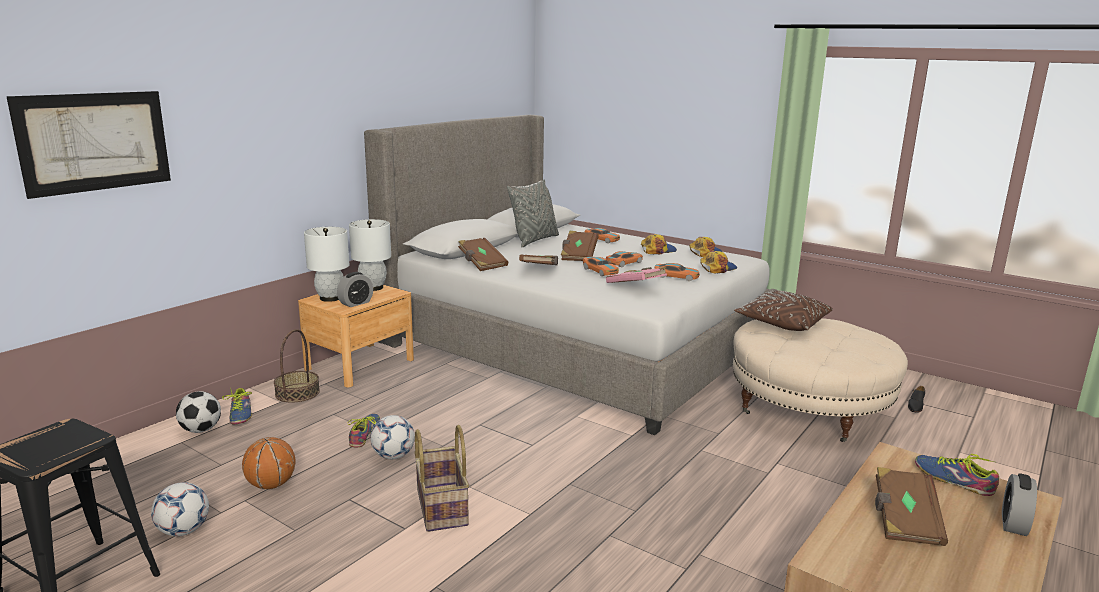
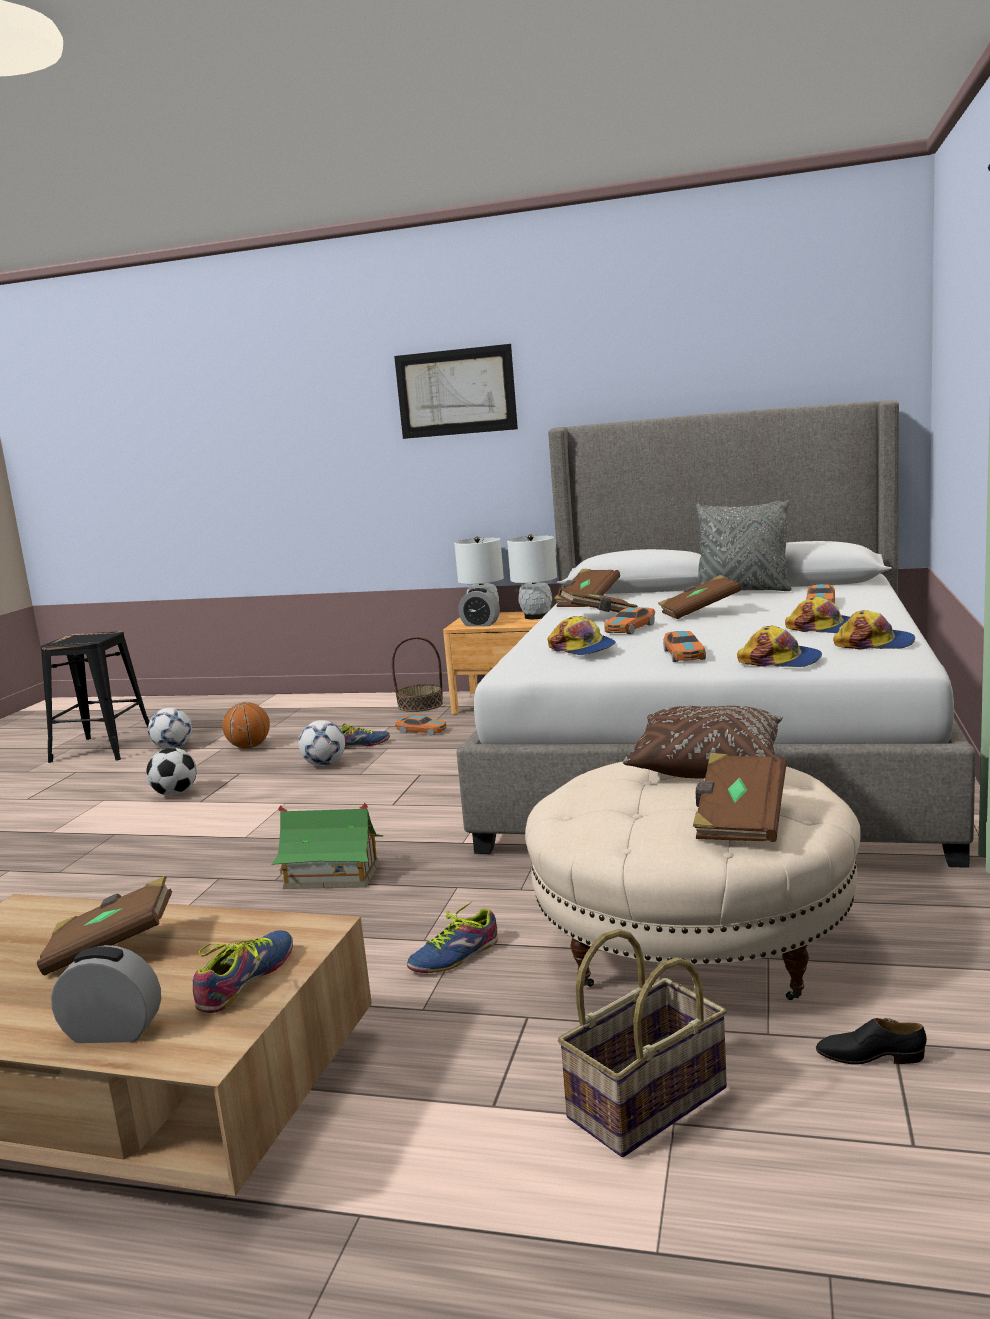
camera: 70 degrees right, 5 degrees down
picture [6,91,171,199] -> picture moved to [394,344,518,439]
football [176,391,221,433] -> football moved to [146,748,196,796]
shoe [222,388,252,424] -> shoe moved to [407,901,498,973]
basket [414,425,469,532] -> basket moved to [558,929,727,1157]
toy car [606,251,643,267] -> toy car moved to [395,715,447,736]
pink book [606,267,667,283] -> cap [547,616,616,655]
none -> toy house [272,802,383,889]
none -> brown book [693,753,787,842]

